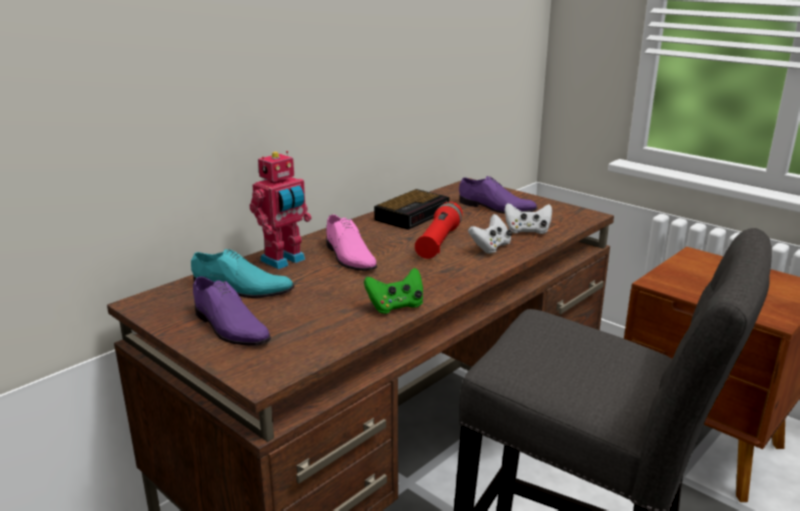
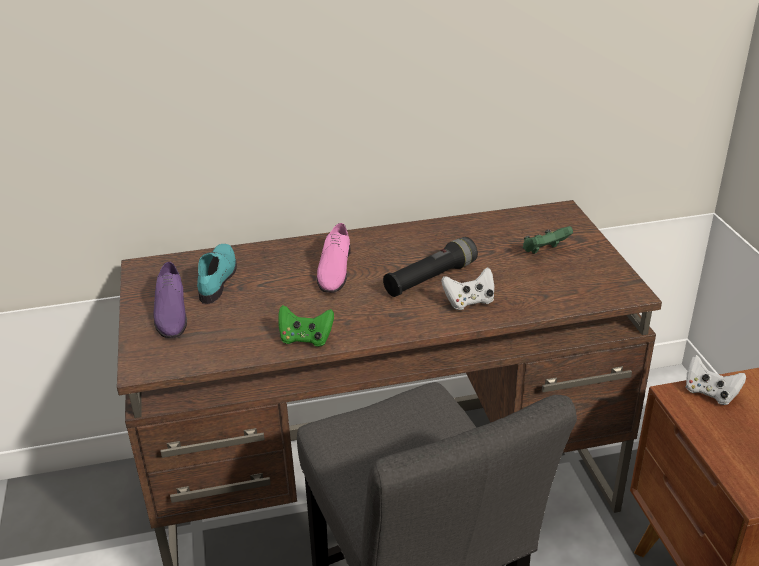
camera: 35 degrees right, 10 degrees up
turquoise shoe [191,249,294,298] -> turquoise shoe turned 135 degrees counterclockwise [197,244,237,304]
toy robot [249,151,312,270] -> none
alarm clock [374,189,449,230] -> none
red flashlight [415,202,463,259] -> black flashlight [383,237,478,297]
purple shoe [459,176,538,214] -> green game controller [523,226,573,254]
white game controller [505,203,552,234] -> white game controller moved to [685,355,746,405]

